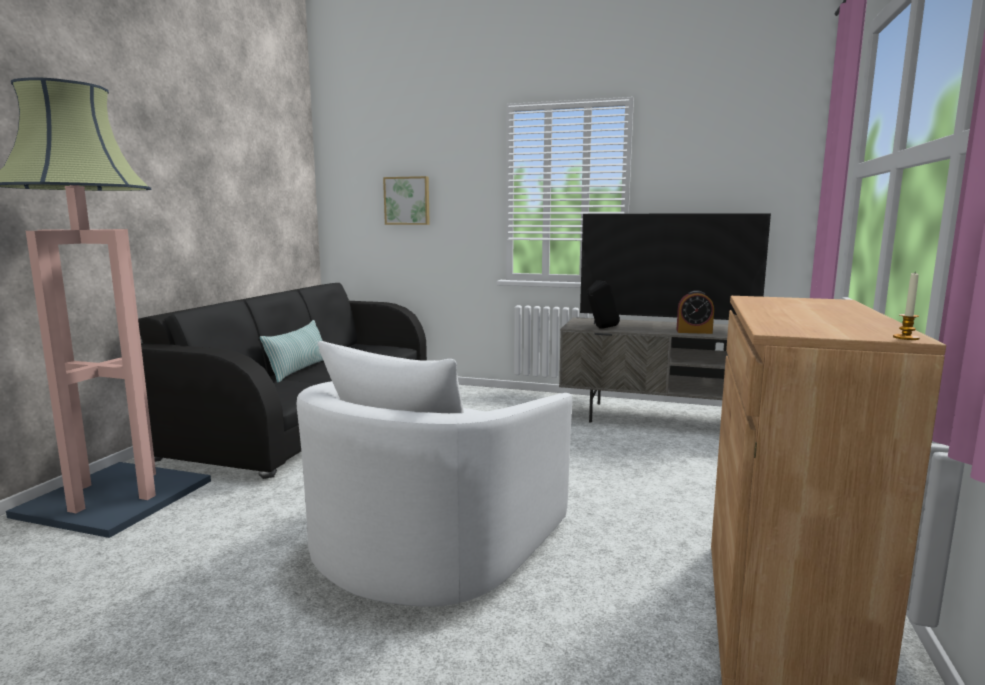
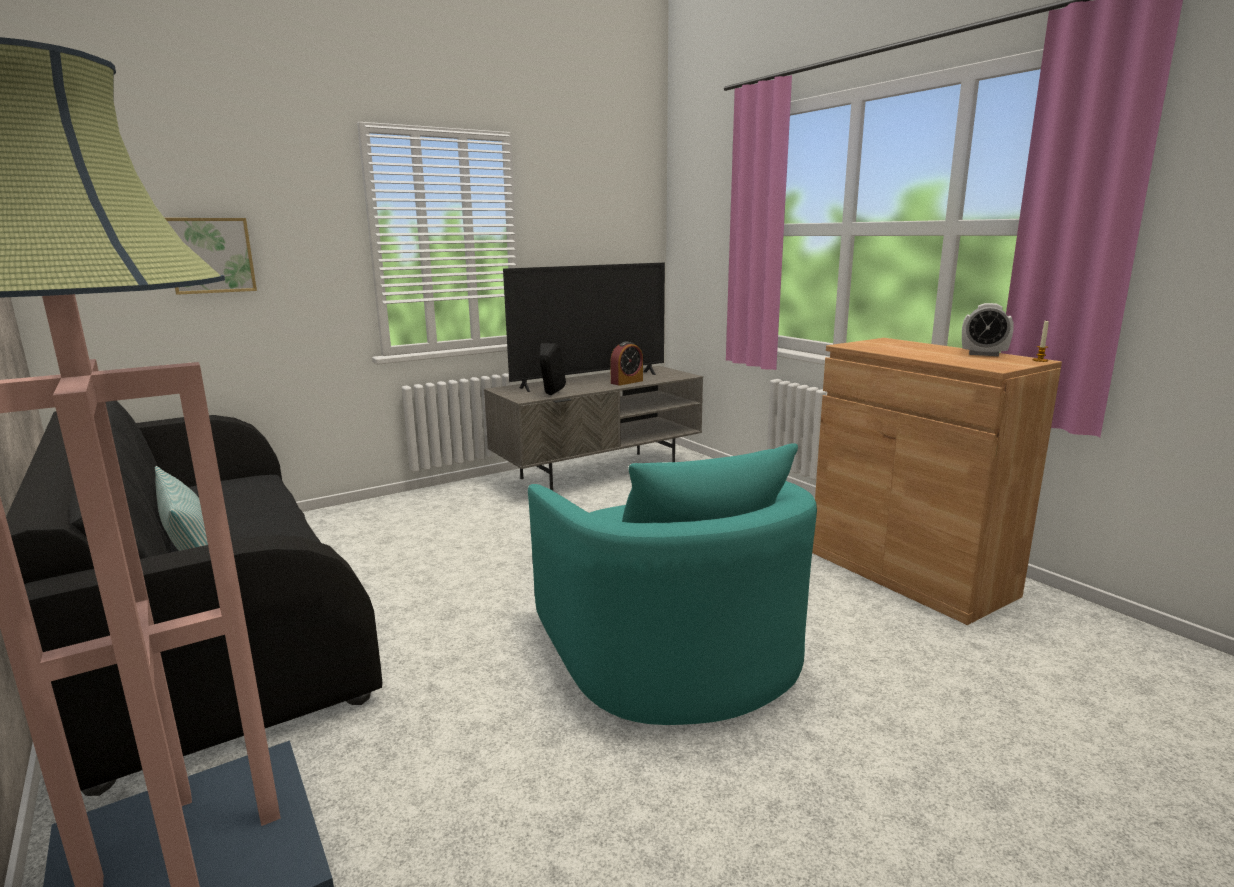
camera: 50 degrees left, 5 degrees up
white armchair [297,341,572,607] -> turquoise armchair [528,443,817,725]
none -> alarm clock [962,303,1014,356]

